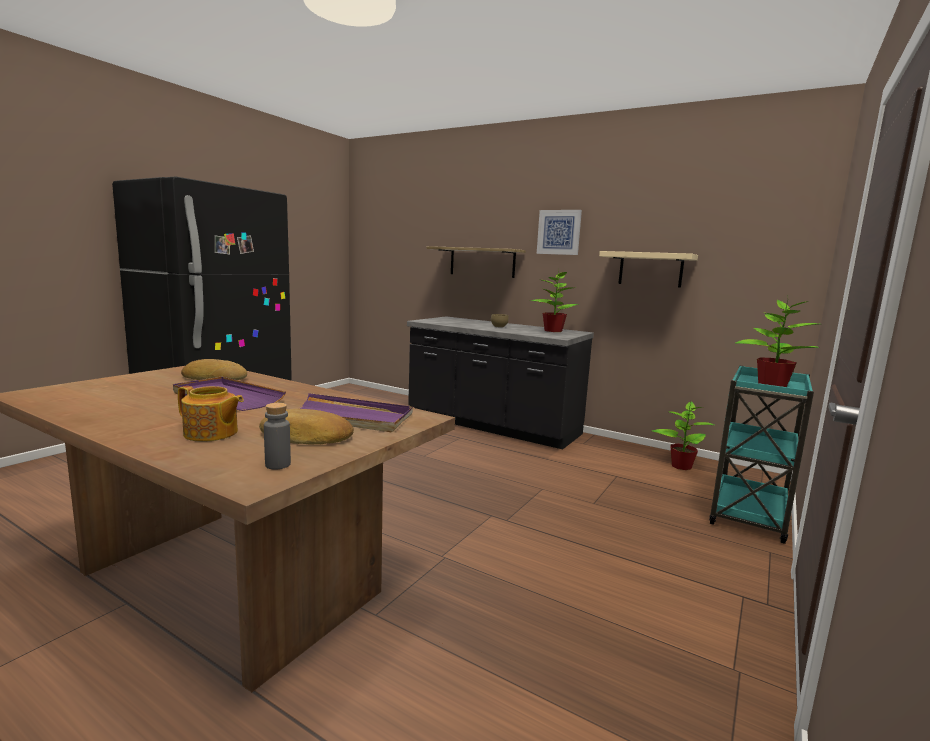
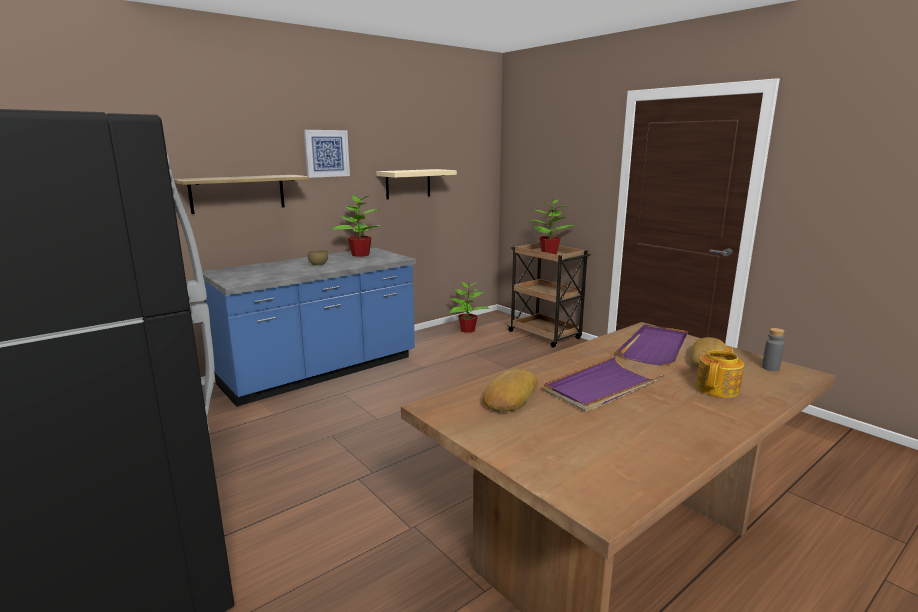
camera: 70 degrees left, 5 degrees up
black counter [407,316,594,449] -> blue counter [202,248,416,407]
turquoise cart [709,365,814,544] -> brown cart [507,242,591,348]

